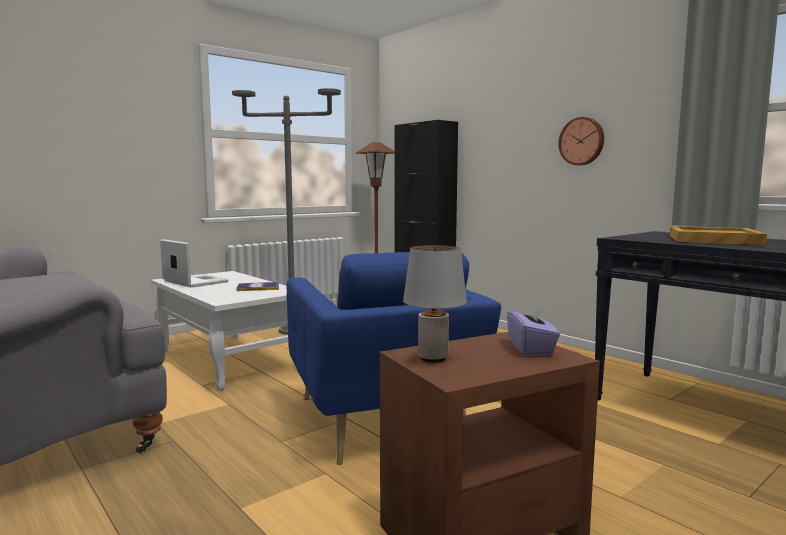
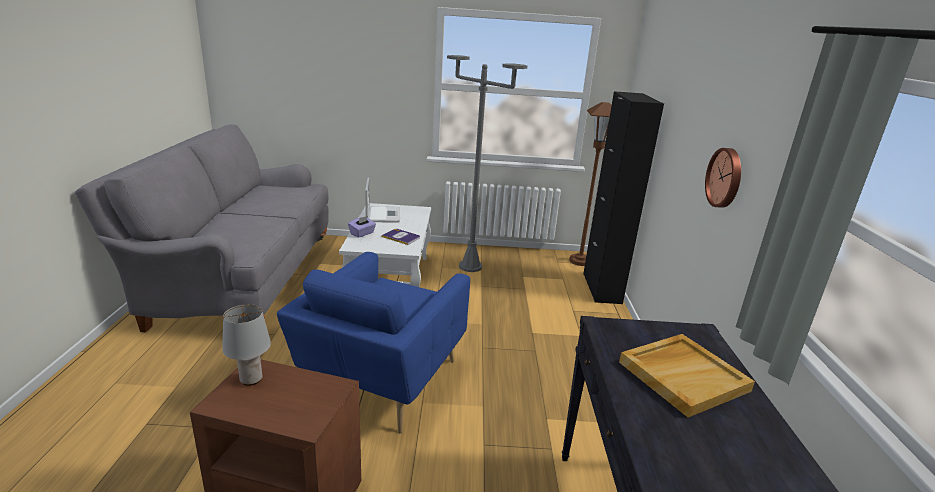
camera: 40 degrees right, 15 degrees up
purple tissue box [507,301,560,356] -> purple tissue box moved to [348,216,376,238]

